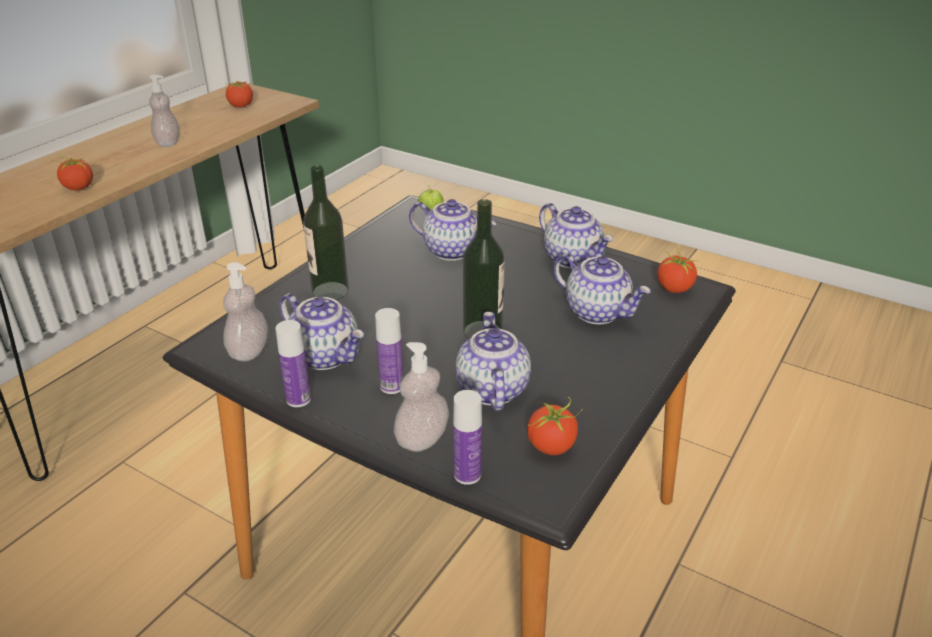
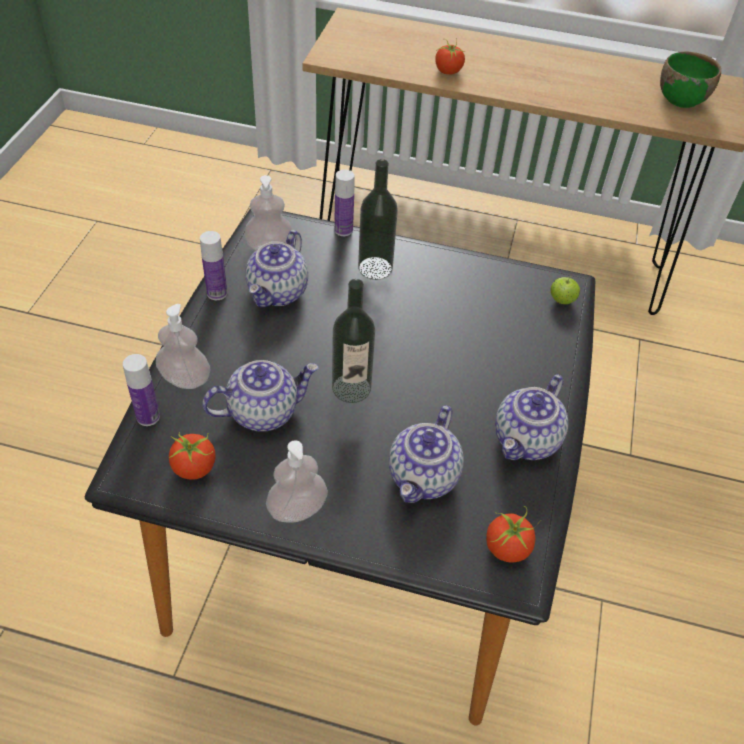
camera: 70 degrees right, 15 degrees up
soap dispenser [149,74,180,147] -> soap dispenser moved to [266,440,328,523]
tomato [226,81,253,108] -> green bowl [660,51,721,108]
bottle [375,308,404,394] -> bottle moved to [334,169,354,236]
teapot [409,199,497,261] -> none

